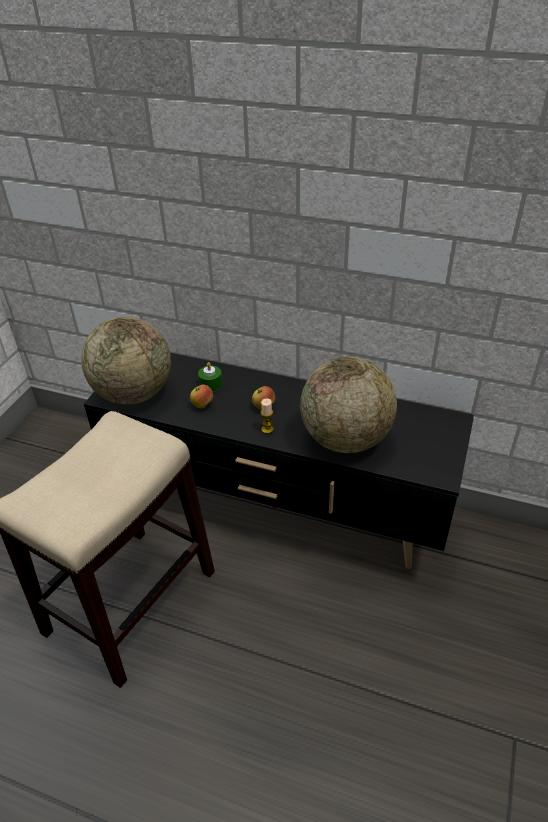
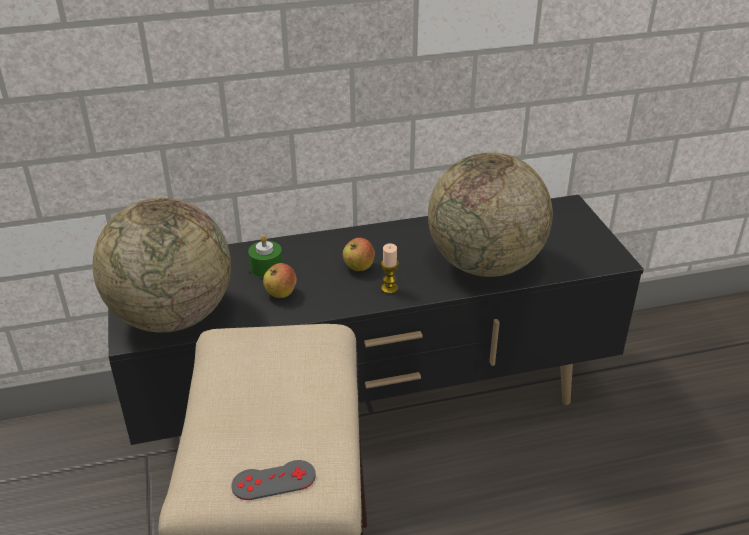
camera: 35 degrees left, 5 degrees down
none -> grey game controller [231,460,316,500]

